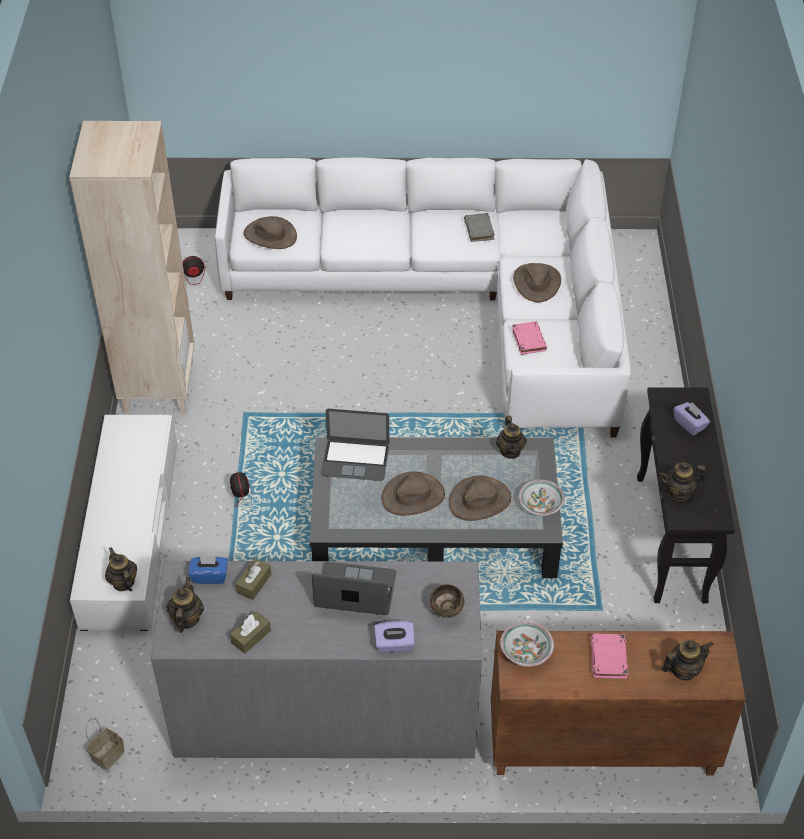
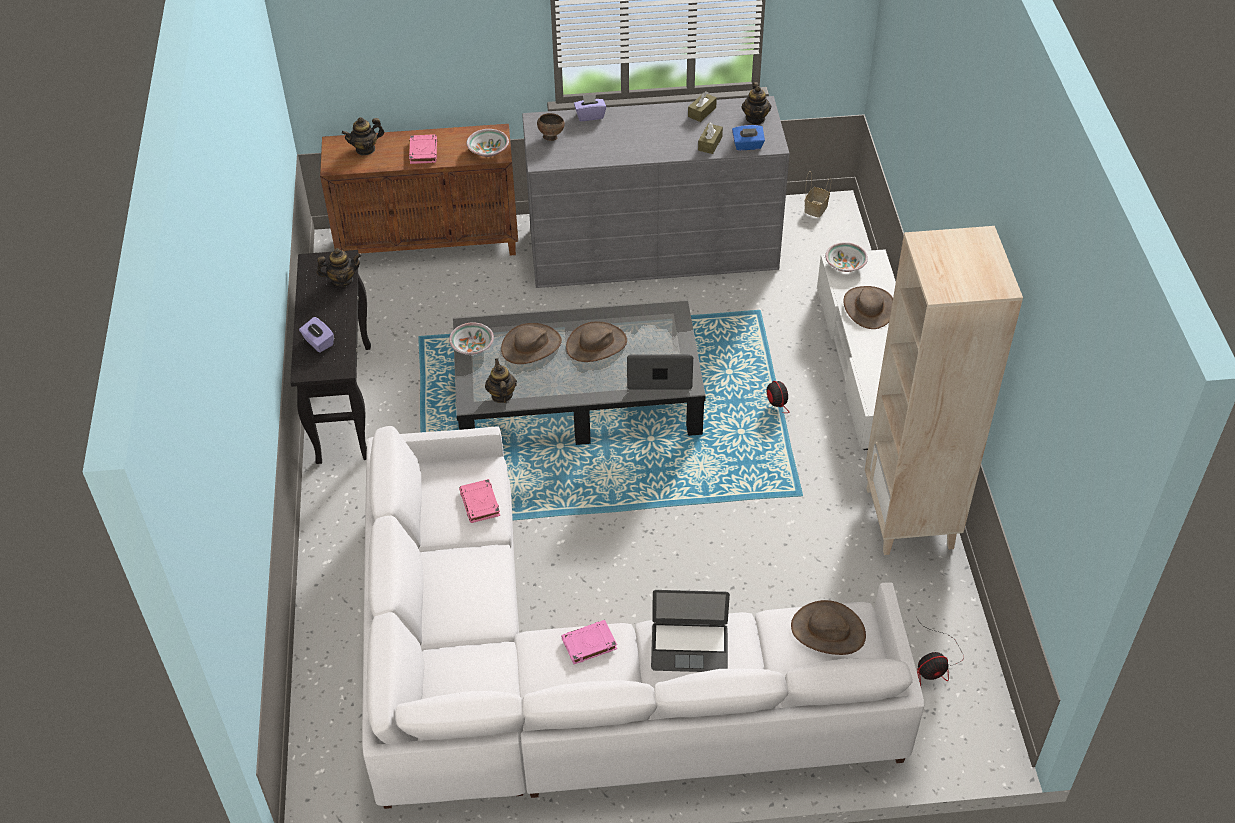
camera: 175 degrees right, 0 degrees up
teapot [105,547,137,592] -> bowl [825,242,868,272]
laptop [312,561,397,615] -> laptop moved to [651,590,730,672]
grey book [464,213,495,242] -> none
brown hat [513,263,561,302] -> brown hat moved to [843,286,893,329]
none -> pink book [561,620,617,664]

